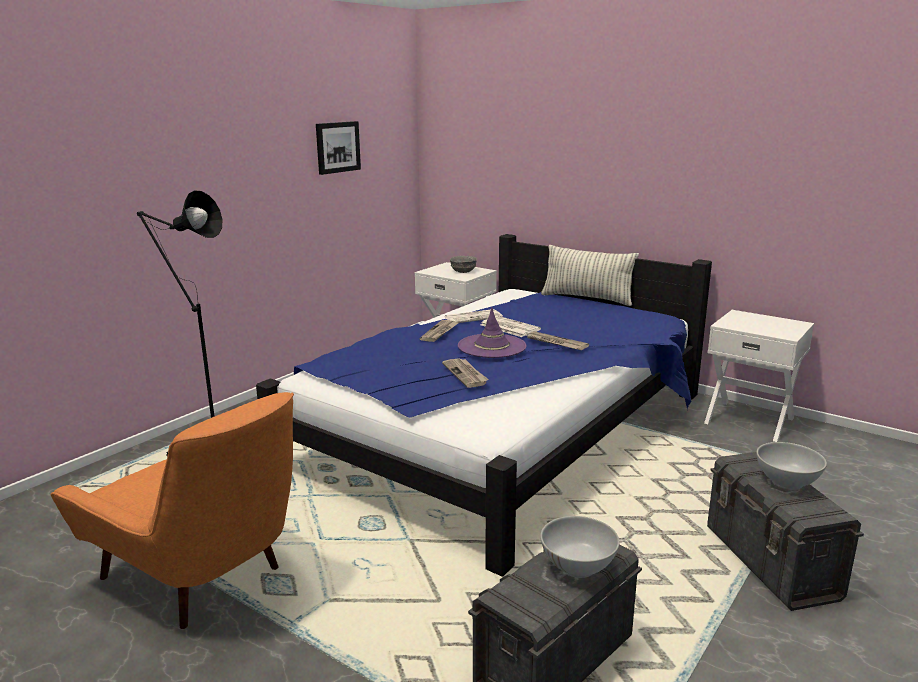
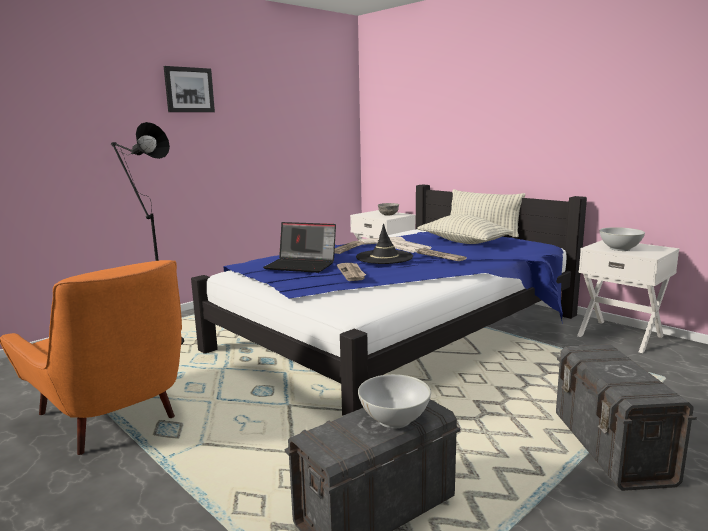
camera: 10 degrees right, 5 degrees down
picture [316,121,361,175] -> picture moved to [164,66,215,112]
purple hat [458,307,527,358] -> black hat [356,223,413,264]
white bowl [756,442,827,490] -> white bowl moved to [599,227,645,251]
none -> laptop [263,222,336,273]
none -> pillow [417,214,514,244]

